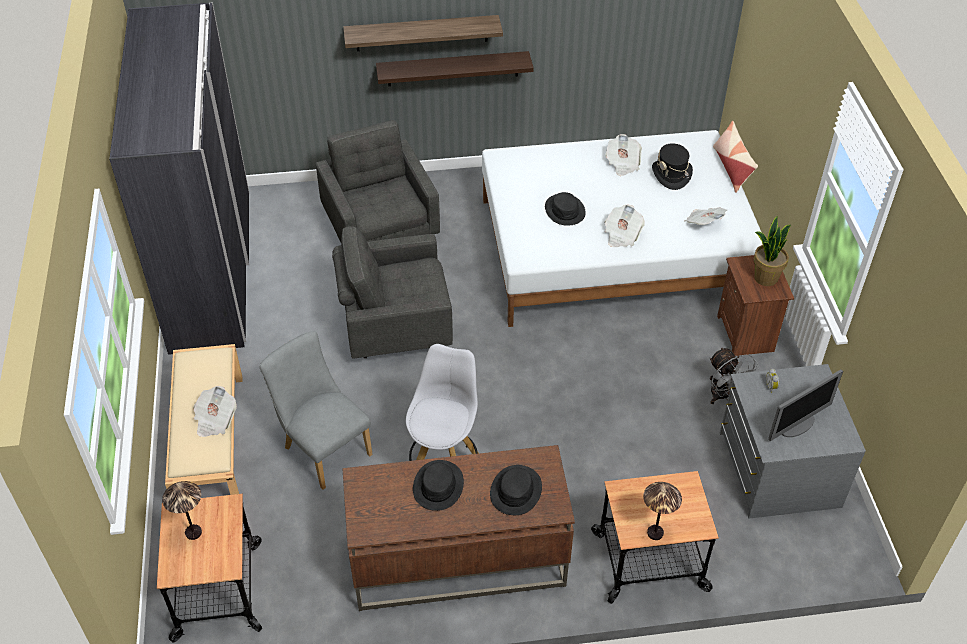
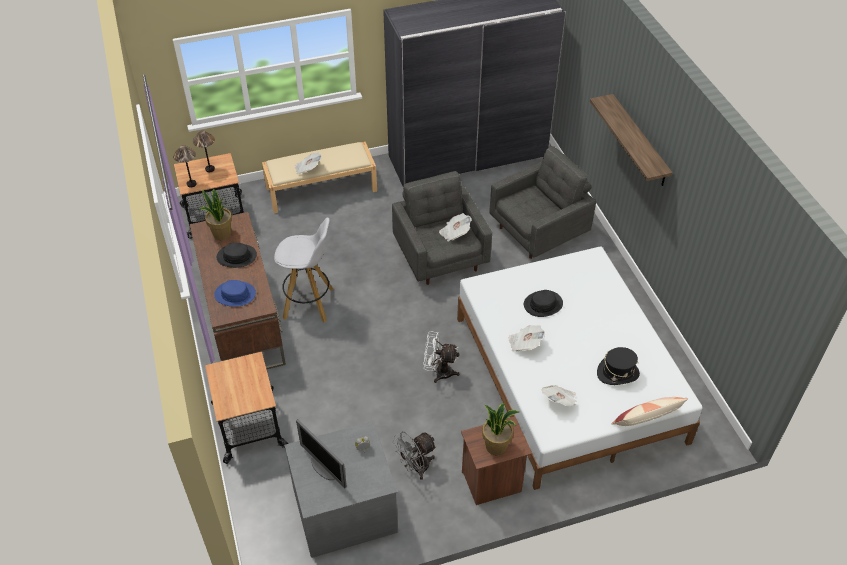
camera: 80 degrees right, 0 degrees up
grey chair [259,331,373,490] -> none
shelf [376,51,534,86] -> none
black hat [490,465,542,515] -> blue hat [214,280,256,307]
newspaper [605,134,642,176] -> newspaper moved to [439,213,472,242]
table lamp [643,482,682,540] -> table lamp moved to [173,145,196,187]
none -> potted plant [200,189,232,240]
none -> white fan [423,331,460,383]

